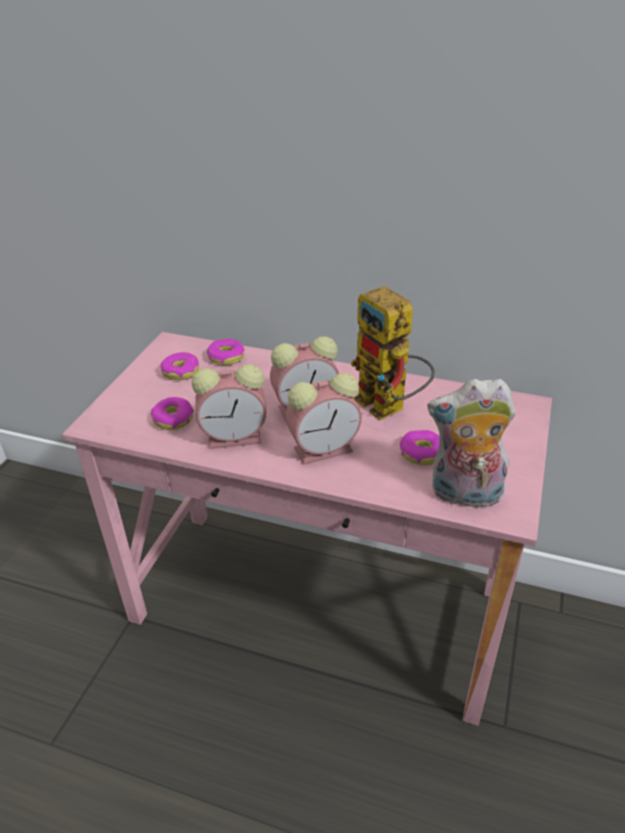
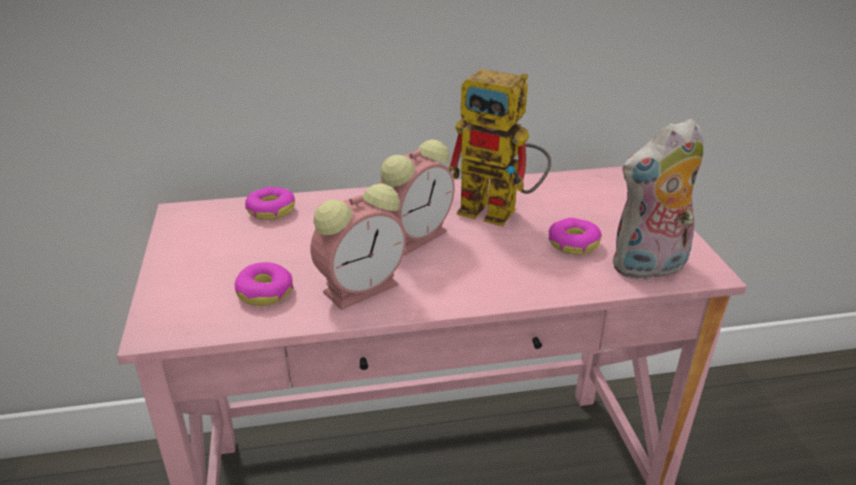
camera: 30 degrees left, 5 degrees down
donut [160,352,199,380] -> none
alarm clock [285,373,362,465] -> none

